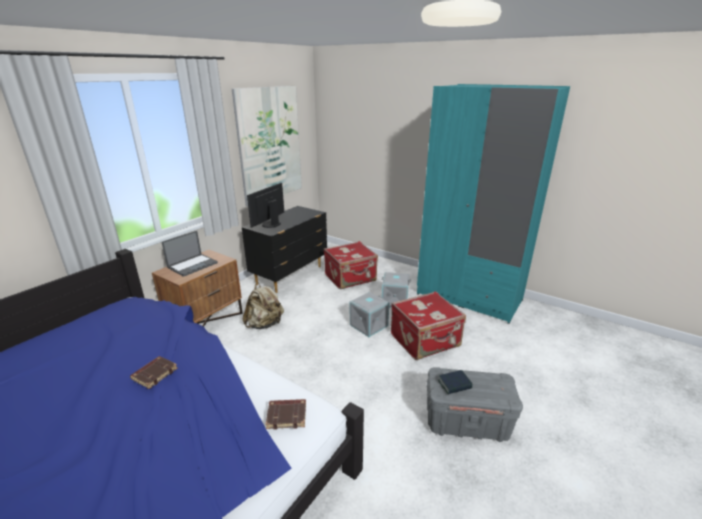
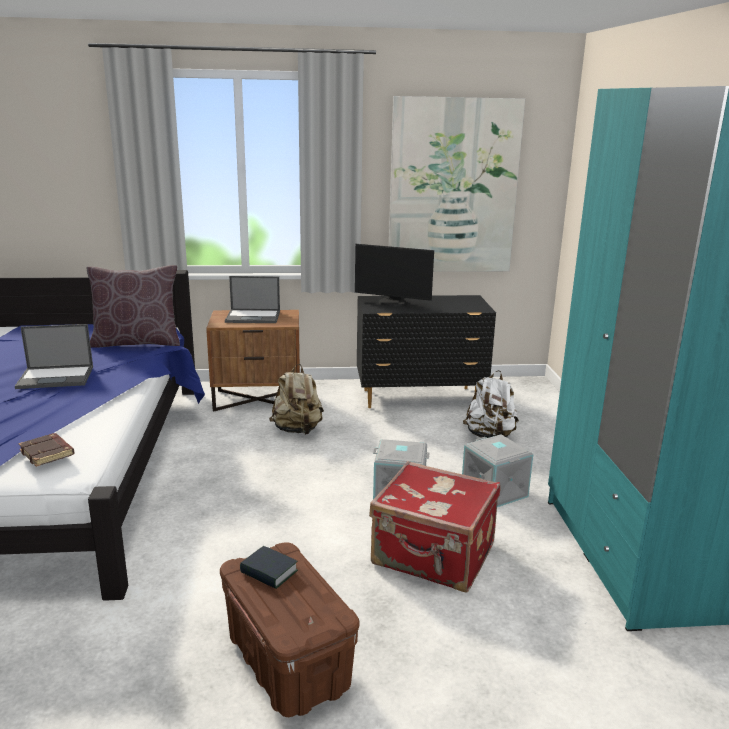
camera: 50 degrees right, 5 degrees down
brown book [130,356,178,389] -> laptop [15,324,93,389]
monitor [247,183,284,228] -> monitor turned 150 degrees counterclockwise [355,244,434,306]
red suitcase [324,241,378,289] -> white backpack [463,370,519,438]
grey storage box [427,367,523,442] -> brown storage box [220,542,359,717]
none -> brown pillow [87,265,180,348]

